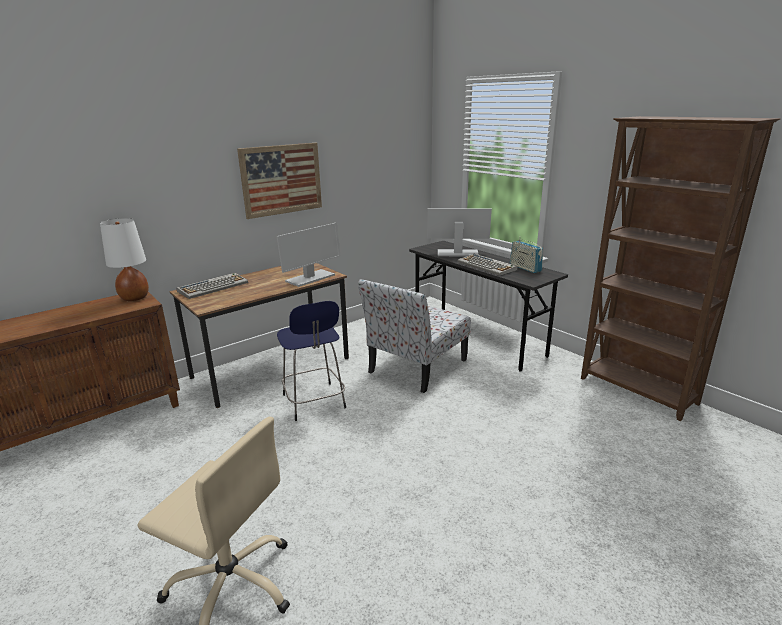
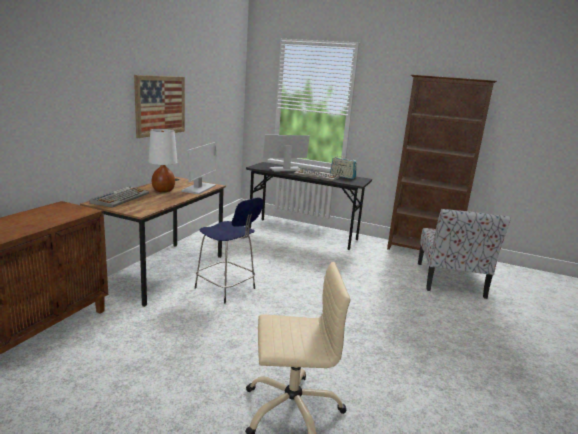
camera: 30 degrees left, 5 degrees down
white table lamp [100,218,149,301] -> white table lamp moved to [148,129,177,192]
chair [358,279,471,393] -> chair moved to [418,209,511,299]

